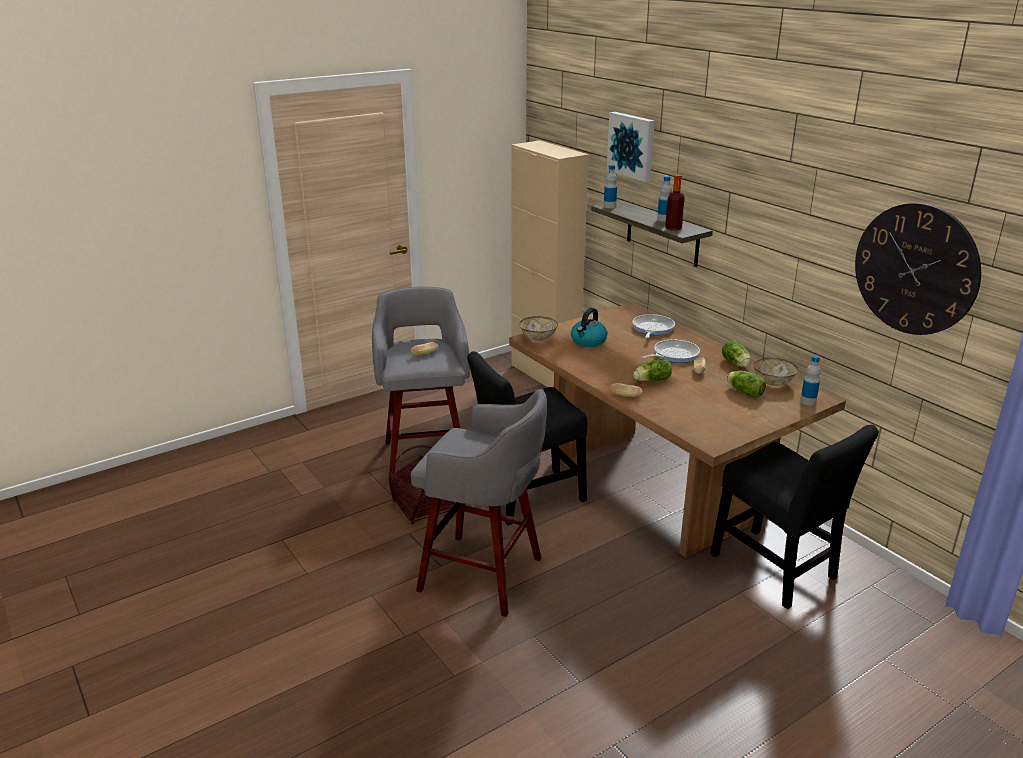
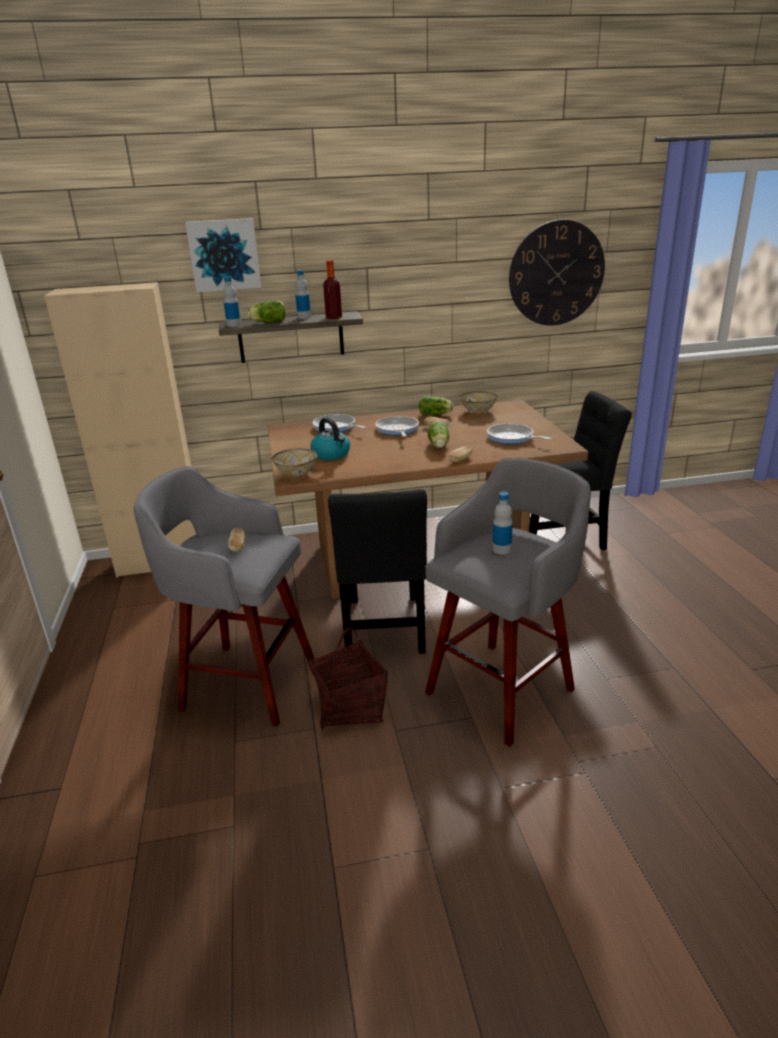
camera: 65 degrees left, 0 degrees up
lettuce [727,371,766,398] -> lettuce moved to [248,300,286,322]
bottle [800,355,821,405] -> bottle moved to [492,492,513,554]
none -> frying pan [487,424,552,444]

